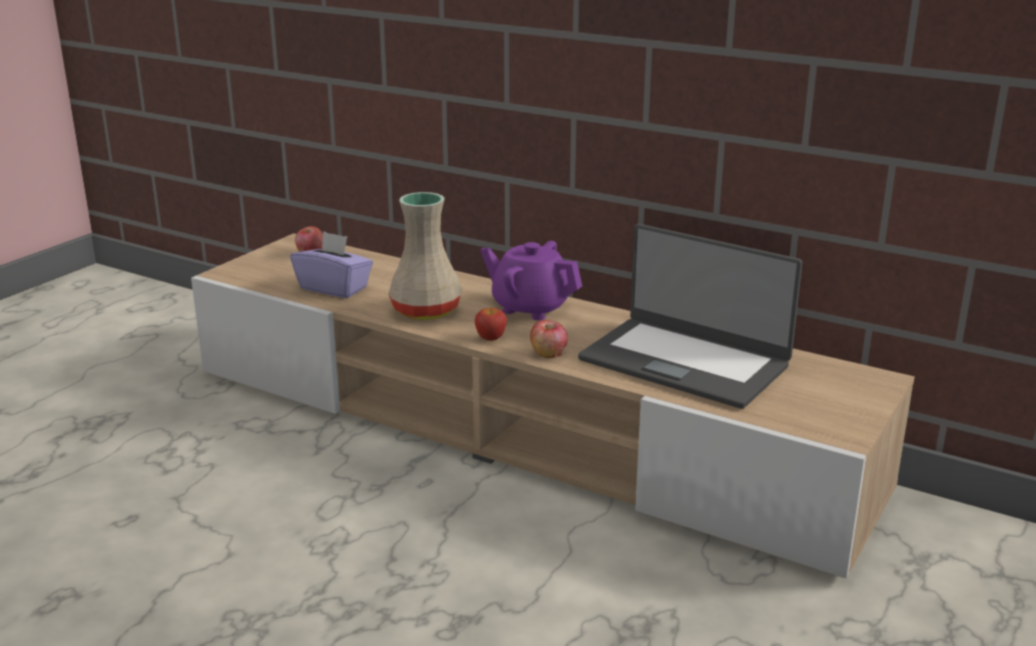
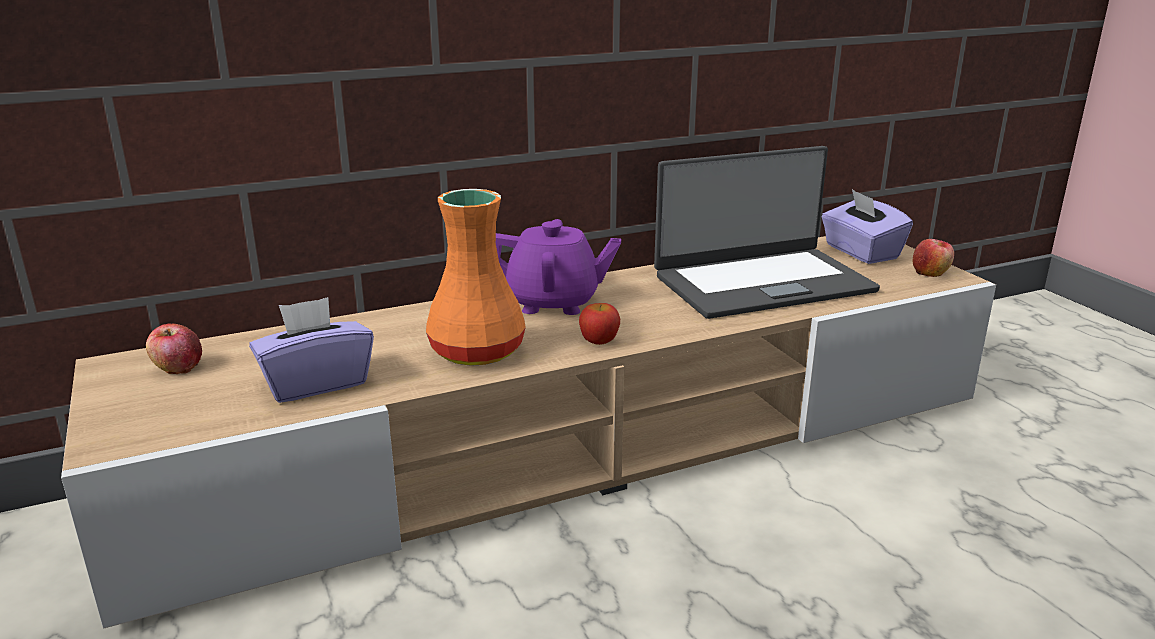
camera: 55 degrees left, 0 degrees up
beige vase [389,192,462,320] -> orange vase [426,189,526,366]
purple teapot [480,241,582,320] -> purple teapot turned 150 degrees counterclockwise [496,219,621,315]
apple [530,320,568,358] -> apple moved to [912,239,954,277]
none -> purple tissue box [821,189,913,264]

